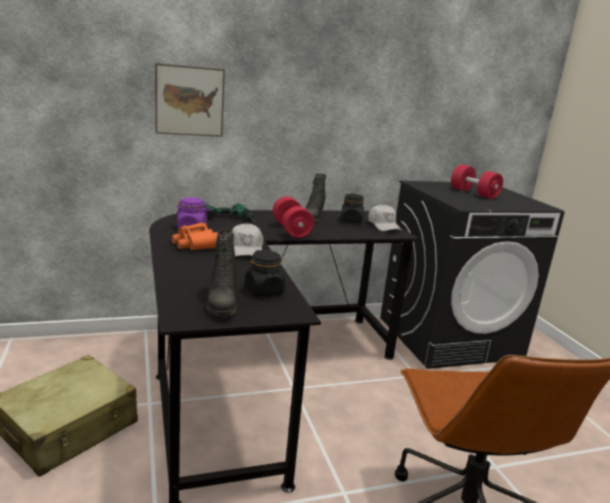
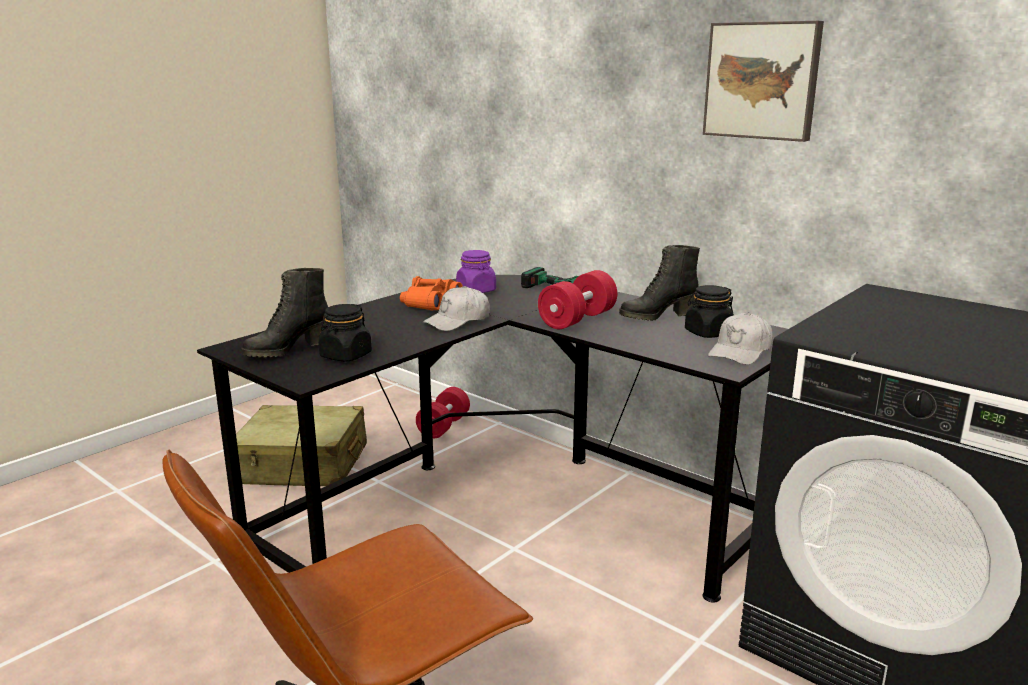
camera: 60 degrees right, 0 degrees up
picture [155,63,225,137] -> picture moved to [703,21,824,142]
red dumbbell [451,164,503,199] -> red dumbbell moved to [416,387,470,439]

